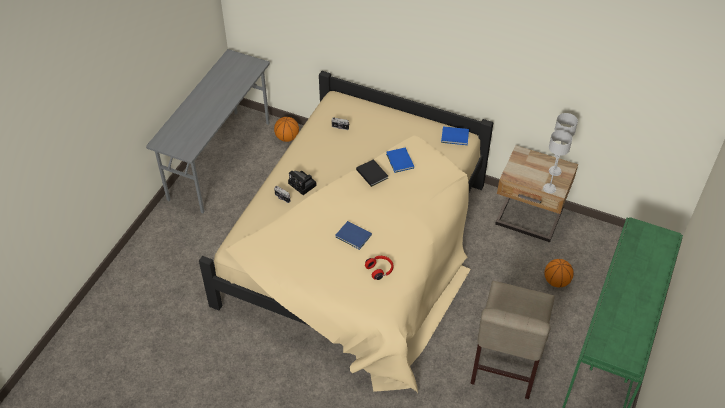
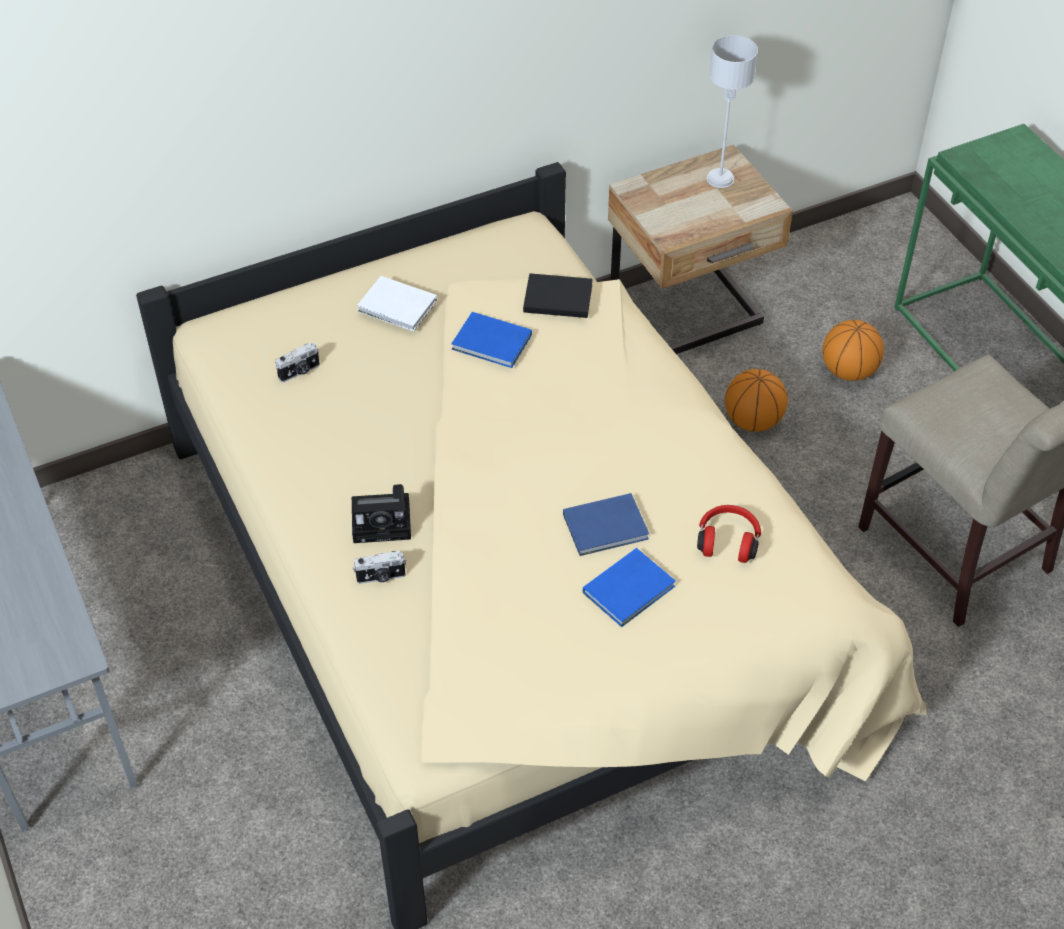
camera: 50 degrees left, 0 degrees up
basketball [274,117,299,142] -> basketball moved to [725,369,788,432]
black book [356,159,388,187] -> black book moved to [523,273,593,318]
blue book [441,127,469,145] -> blue book moved to [583,548,676,627]
grey table lamp [543,130,572,194] -> none
none -> white book [357,276,437,331]

